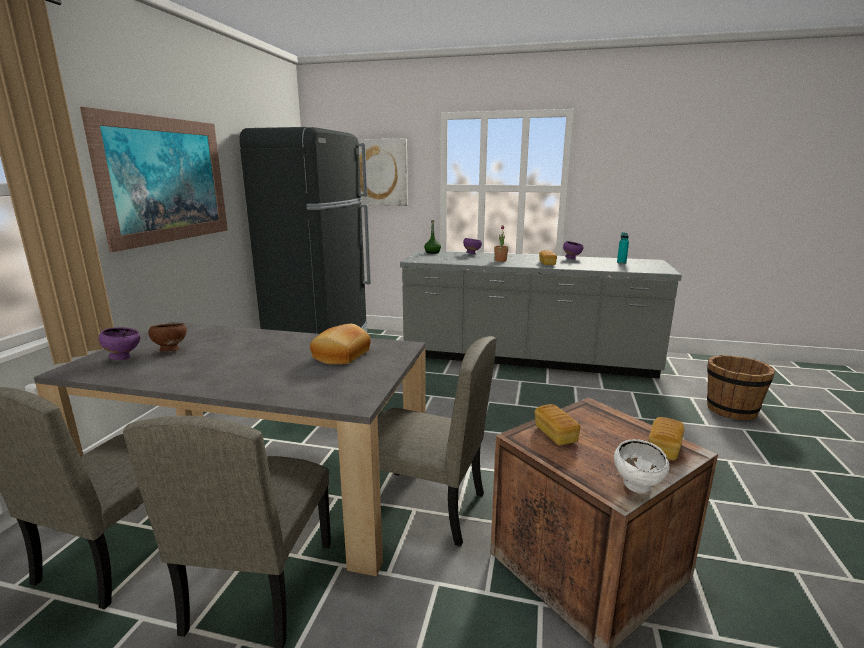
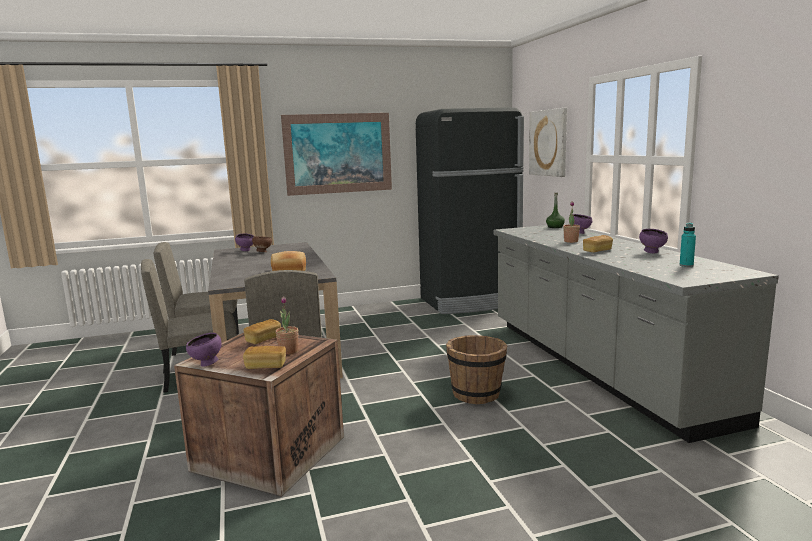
camera: 60 degrees right, 5 degrees down
white bowl [614,439,669,493] -> purple bowl [186,333,222,367]
brown bucket [707,355,775,420] -> brown bucket moved to [446,335,508,404]
none -> potted plant [275,296,299,355]

